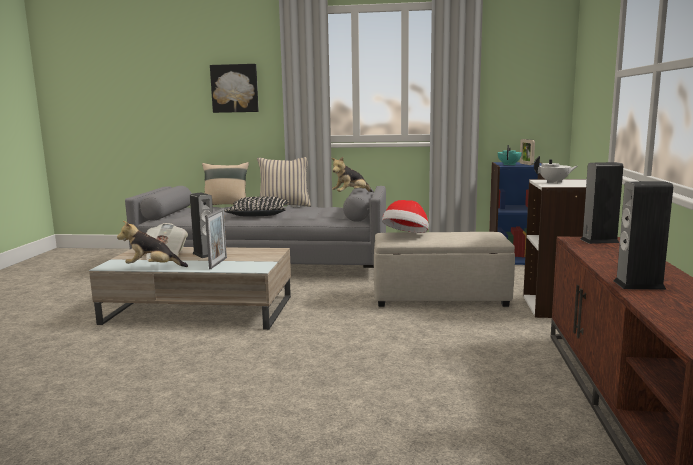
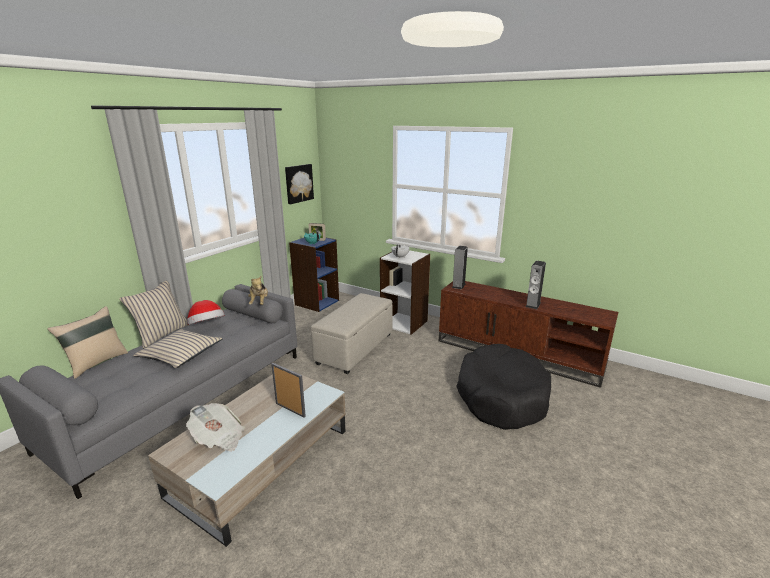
camera: 65 degrees left, 10 degrees up
plush toy [117,221,188,267] -> none
speaker [190,193,213,258] -> none
picture [210,64,259,113] -> picture moved to [285,164,314,204]
black pillow [224,196,289,216] -> beige pillow [133,329,223,368]
hat [382,200,429,233] -> hat moved to [187,300,224,325]
none -> black dog bed [456,344,551,430]

